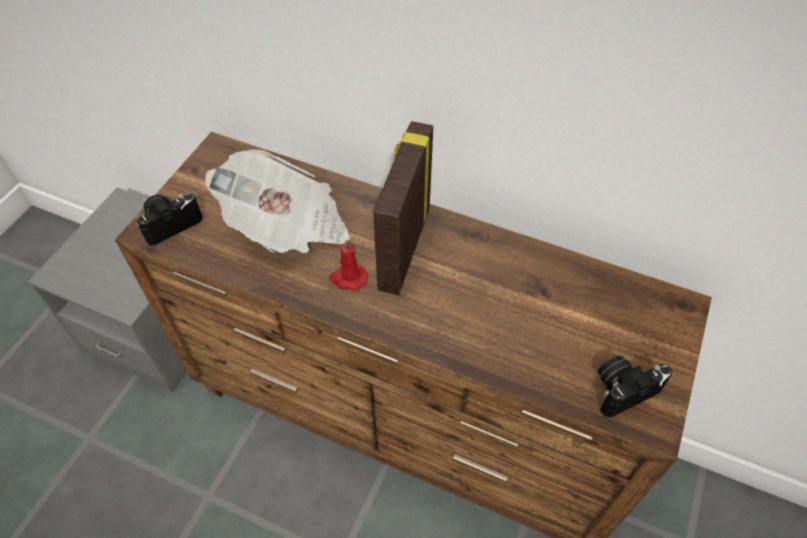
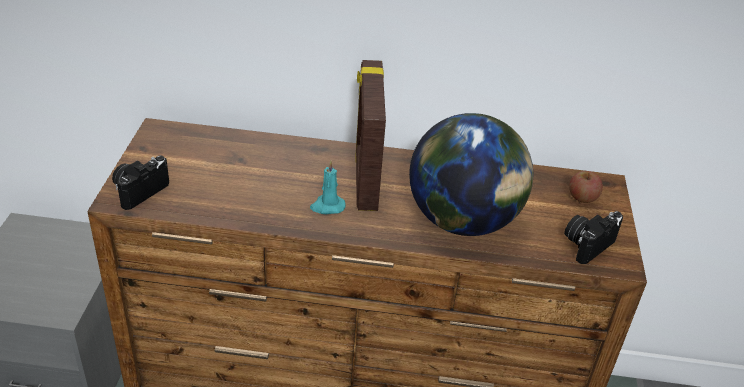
camera: 20 degrees left, 15 degrees down
newspaper [205,149,350,254] -> none
red candle [330,240,368,291] -> turquoise candle [310,160,346,214]
none -> globe [409,113,533,236]
none -> apple [569,171,603,203]

